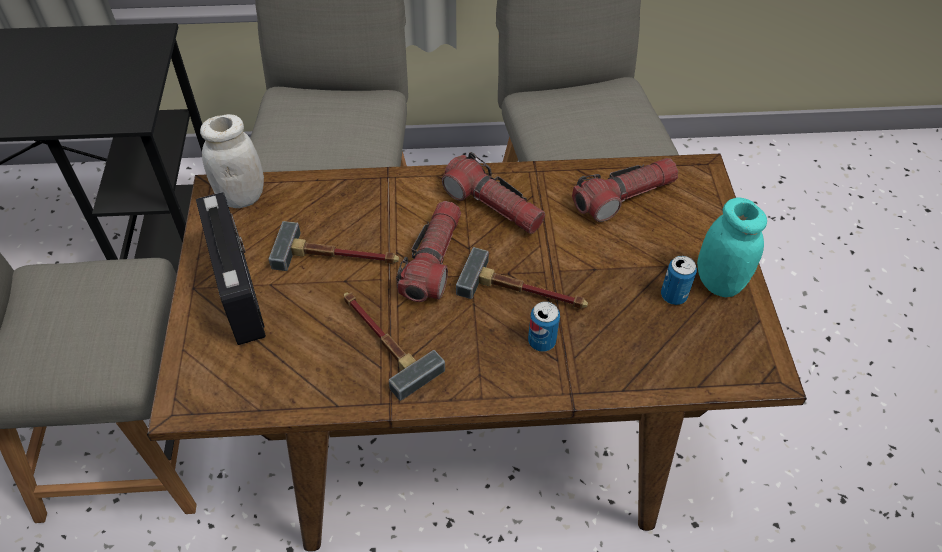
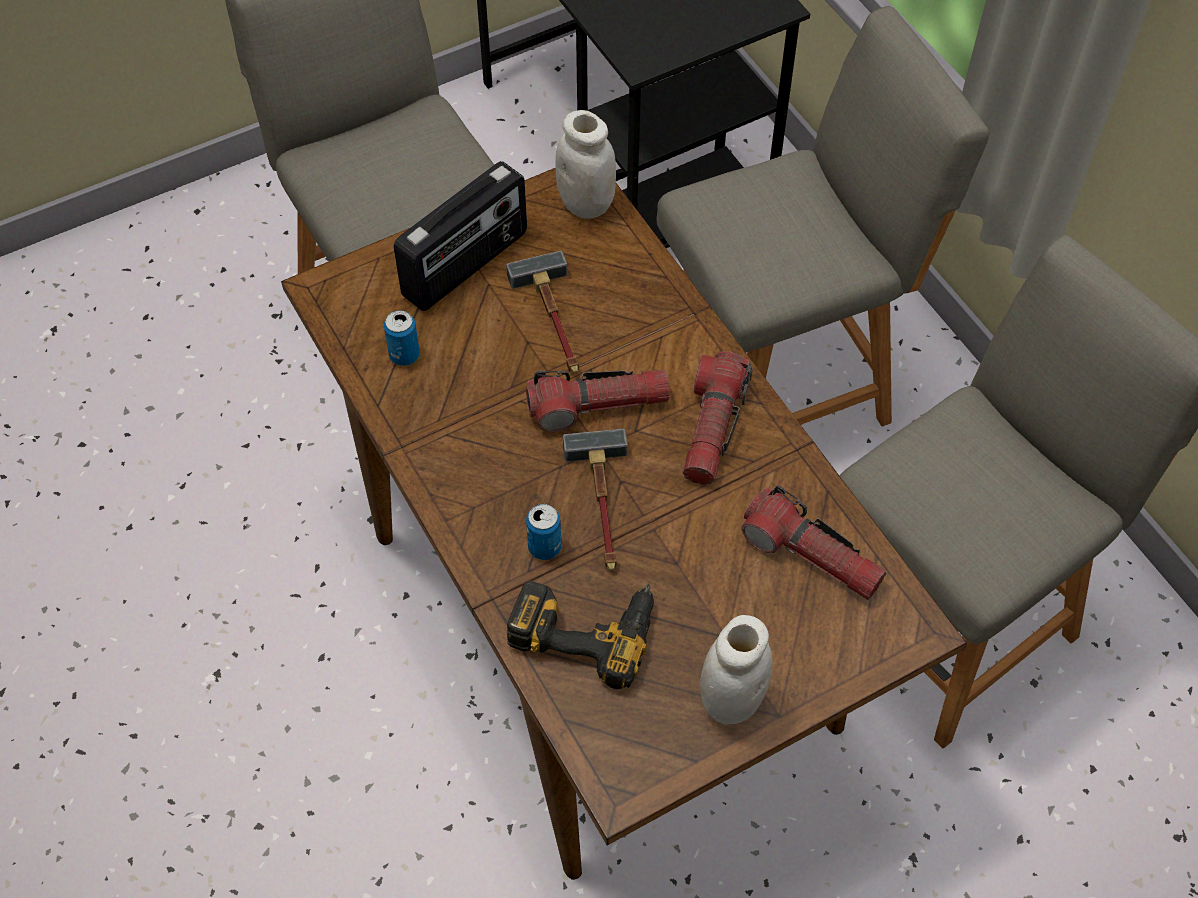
camera: 65 degrees right, 5 degrees up
hammer [344,292,445,401] -> none
can [661,256,697,305] -> can moved to [384,310,420,366]
turquoise jar [697,198,767,297] -> white jar [700,615,772,725]
none -> power drill [507,581,654,689]

